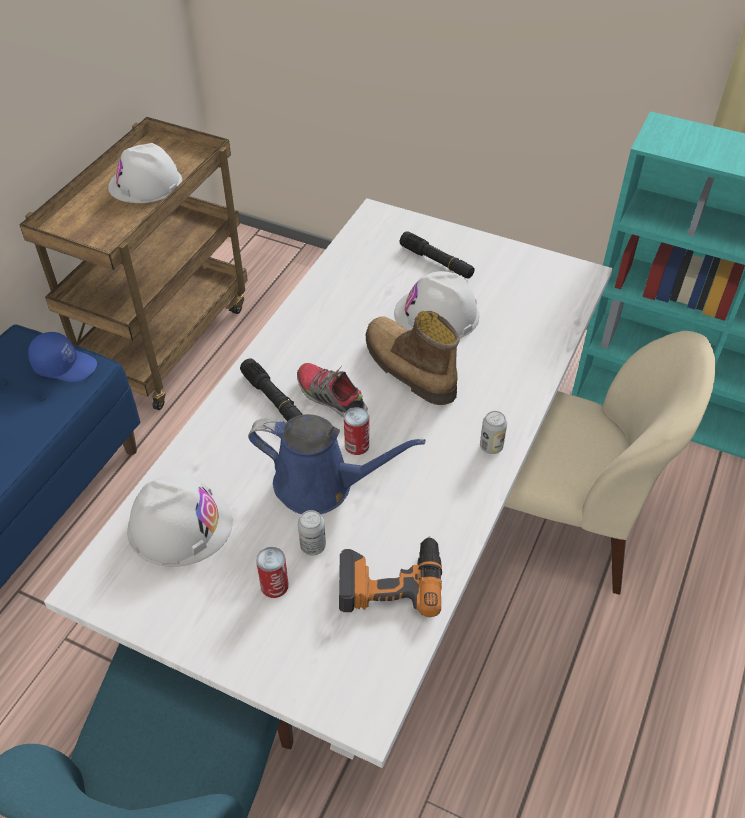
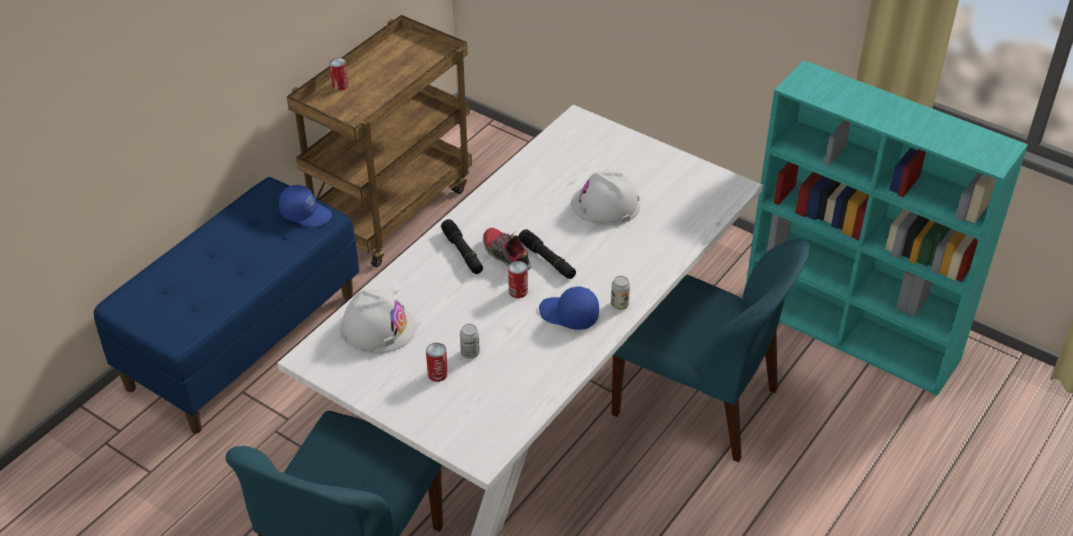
camera: 10 degrees right, 5 degrees down
white hard hat [108,143,182,203] -> none
blue watering can [248,414,425,514] -> none
power drill [339,536,442,617] -> none
boot [366,311,460,405] -> none
black flashlight [400,231,475,279] -> black flashlight moved to [518,229,576,279]
beige chair [504,331,715,595] -> blue chair [612,239,810,462]
none -> can [330,58,348,90]
none -> blue cap [539,287,599,330]

